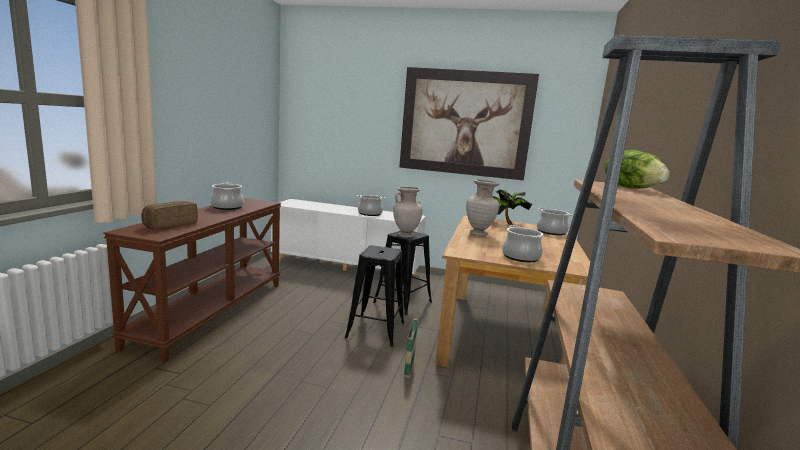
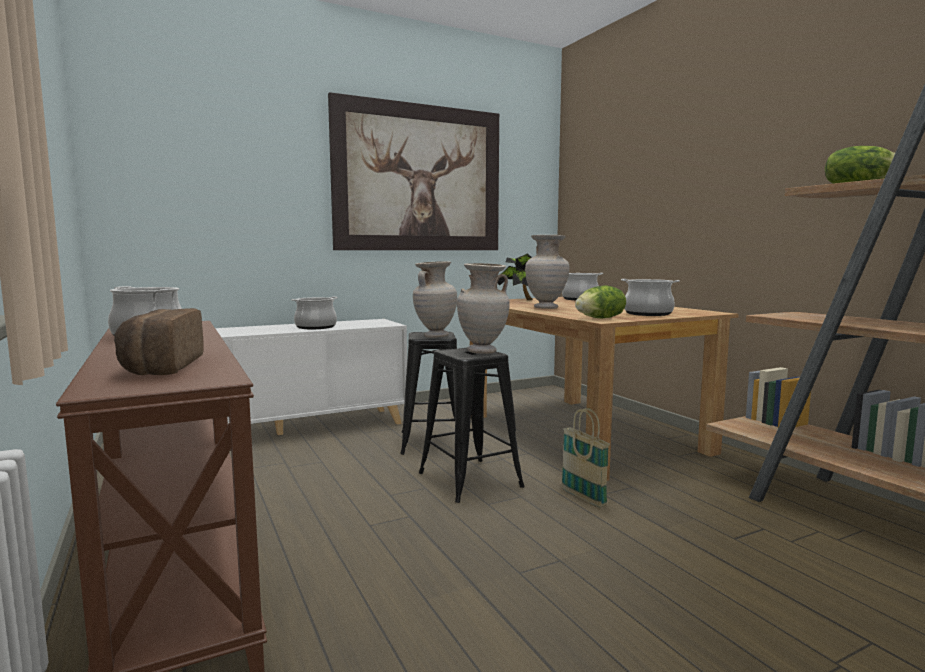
camera: 40 degrees left, 5 degrees down
none -> beige vase [457,263,510,354]
none -> lettuce [575,285,626,319]

